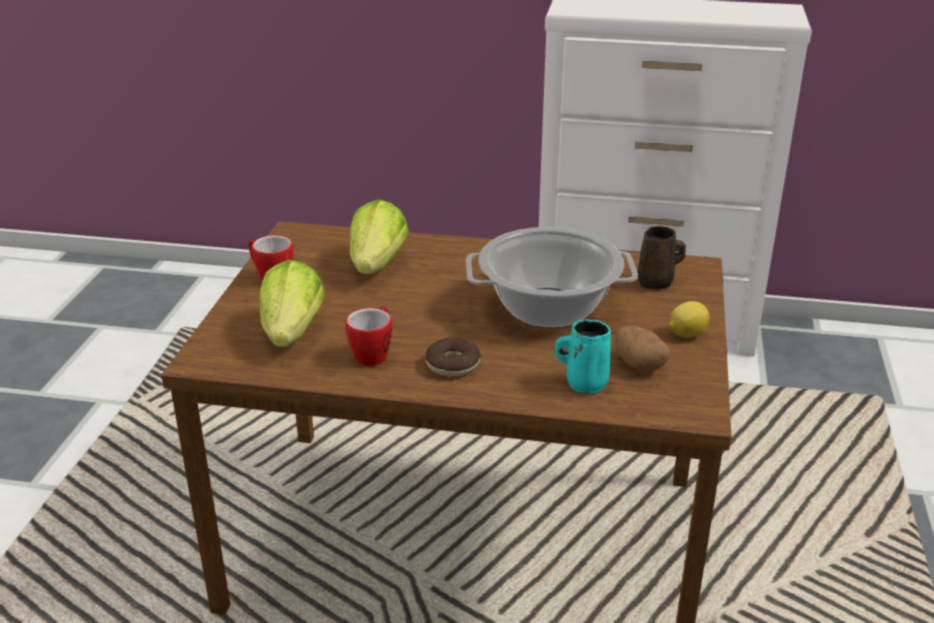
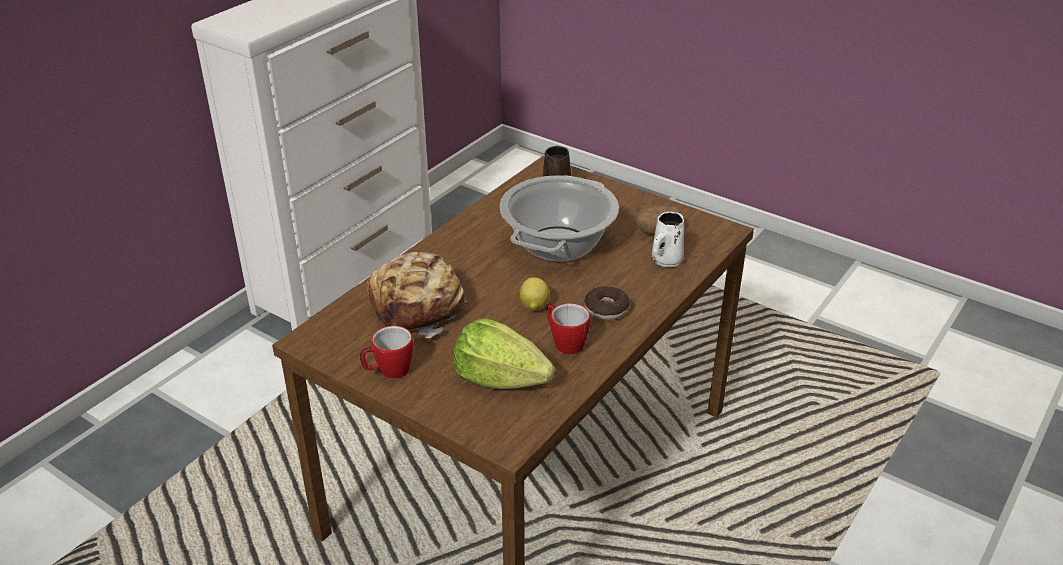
camera: 65 degrees left, 5 degrees up
lettuce [350,199,409,274] -> bread [366,252,468,338]
turquoise mug [555,320,611,394] -> white mug [652,212,684,267]
lemon [669,301,710,337] -> lemon moved to [520,277,550,311]

